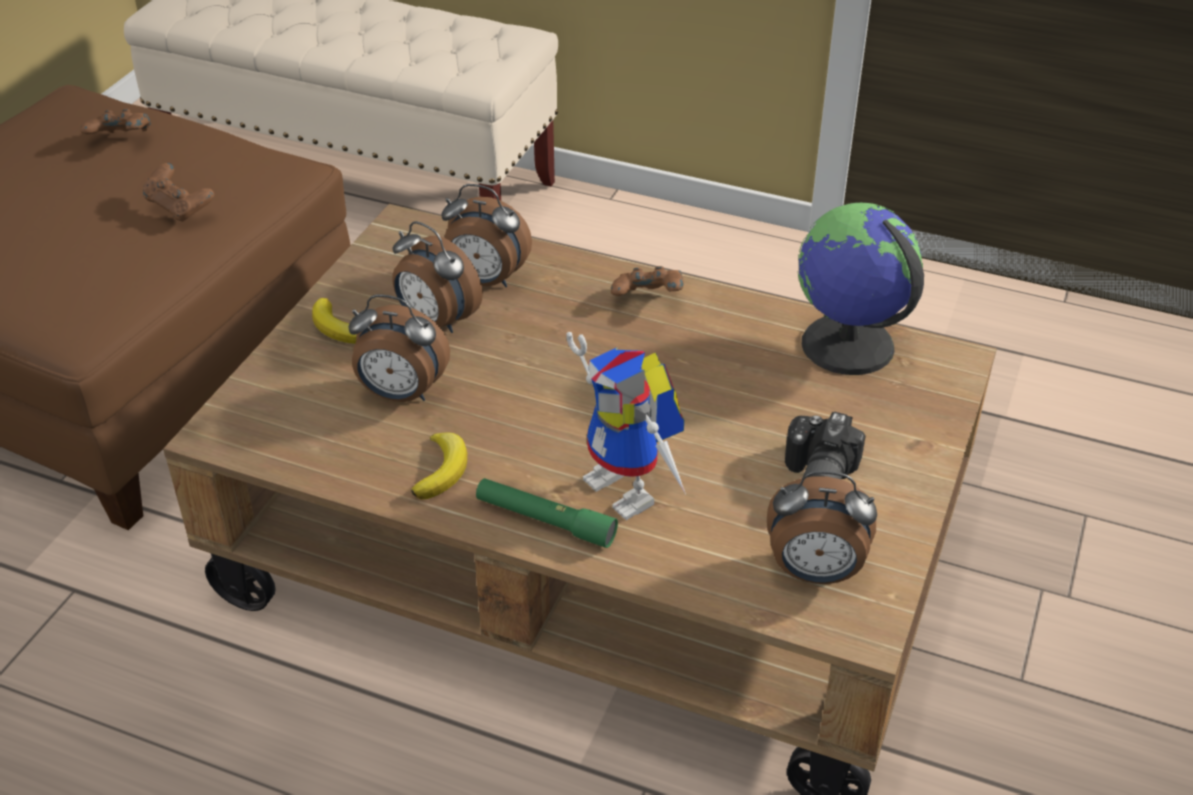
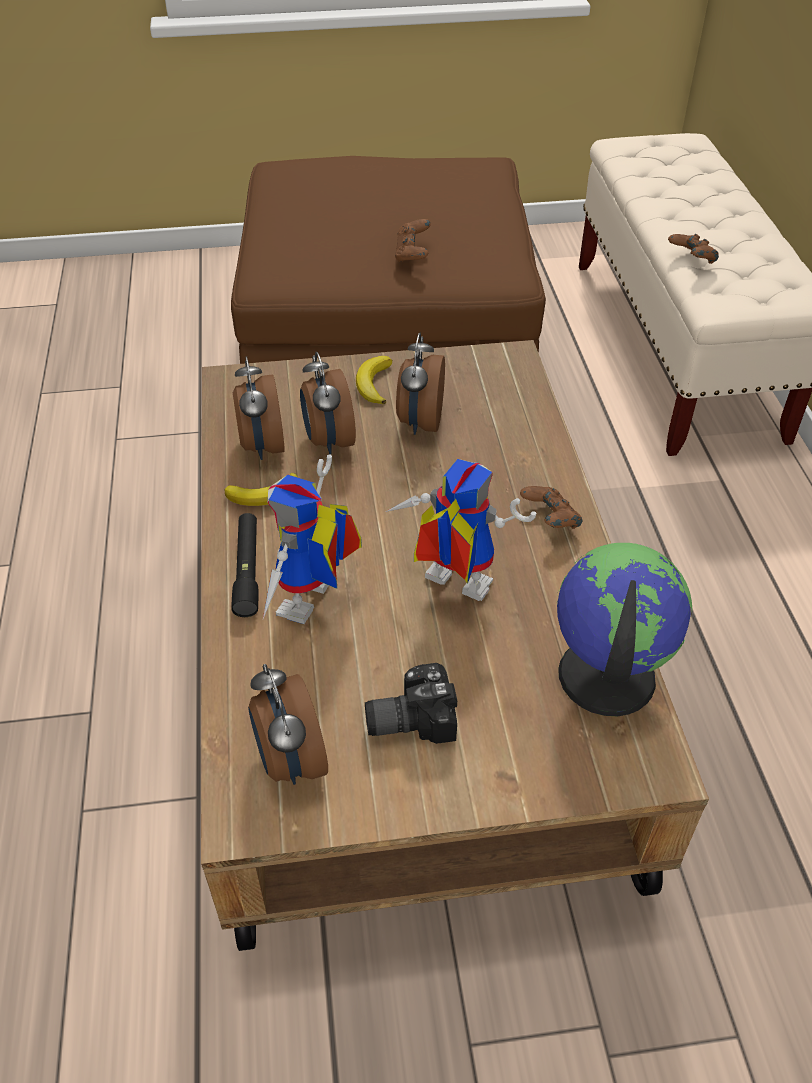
camera: 60 degrees right, 5 degrees up
brown game controller [80,109,151,135] -> brown game controller moved to [668,234,719,264]
alarm clock [441,184,532,287] -> alarm clock moved to [233,356,285,460]
green flashlight [476,478,618,548] -> black flashlight [231,513,258,617]
none -> toy robot [386,459,536,601]

